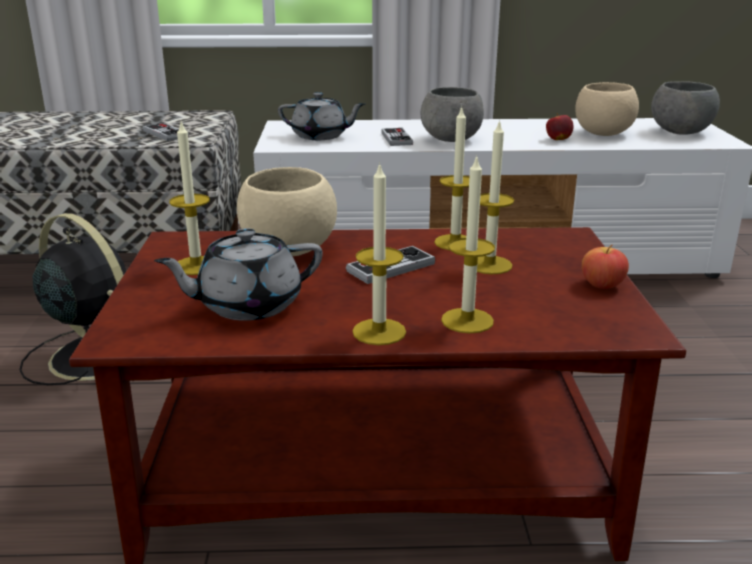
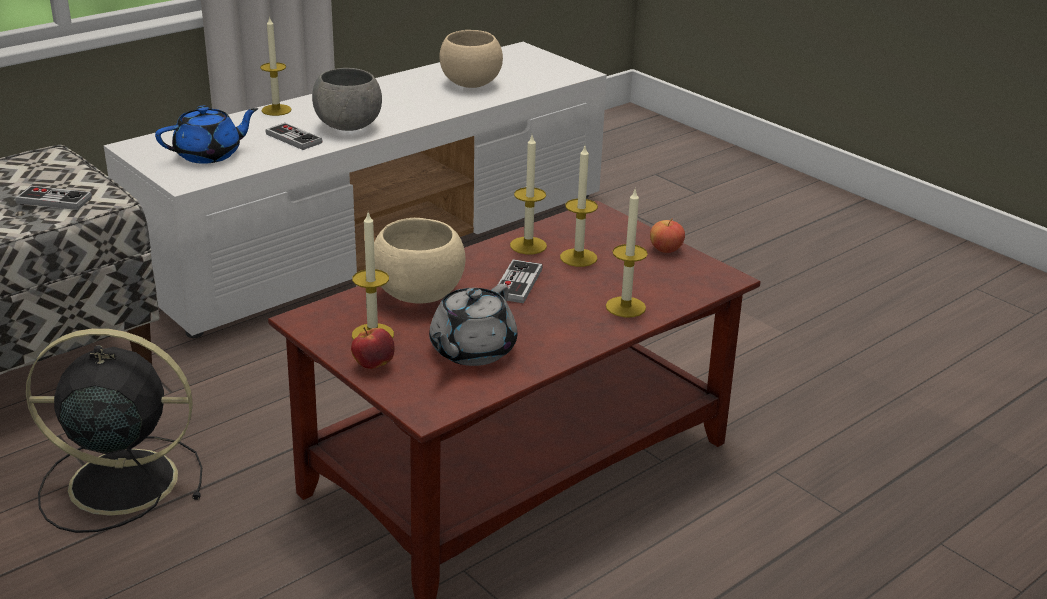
camera: 40 degrees left, 5 degrees up
grey teapot [278,92,365,140] -> blue teapot [155,106,258,164]
candle [352,162,406,345] -> candle moved to [260,16,292,116]
apple [546,113,574,140] -> apple moved to [351,327,395,369]
grey bowl [651,81,720,135] -> none

